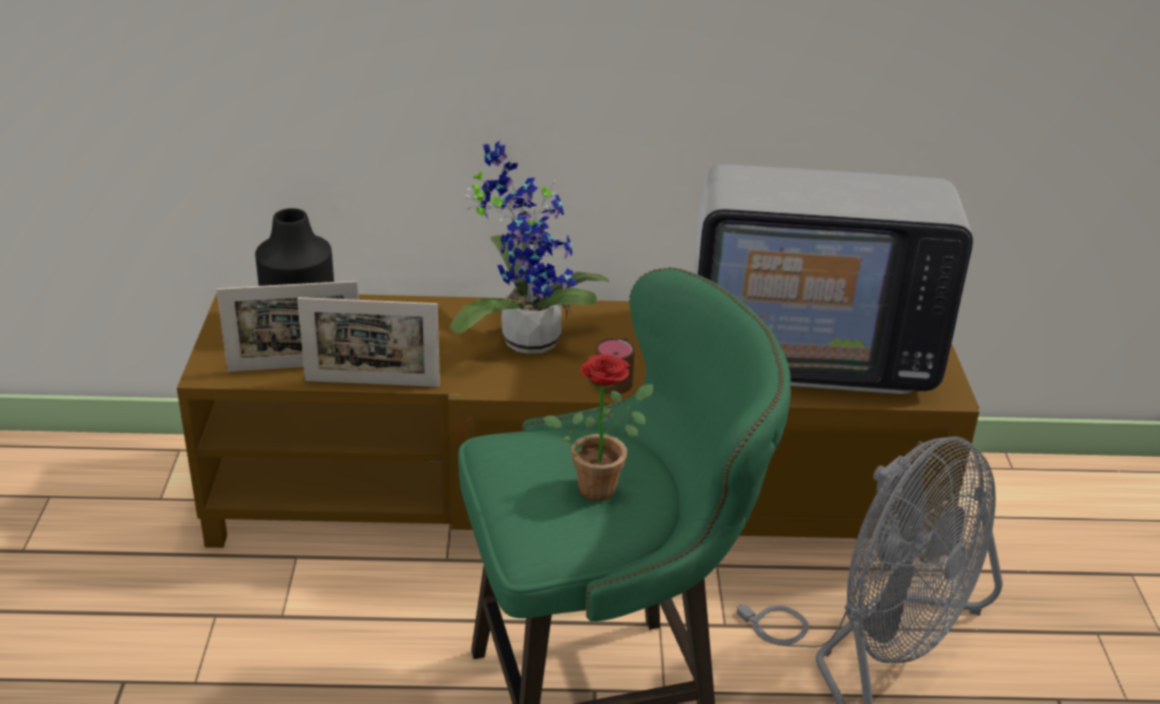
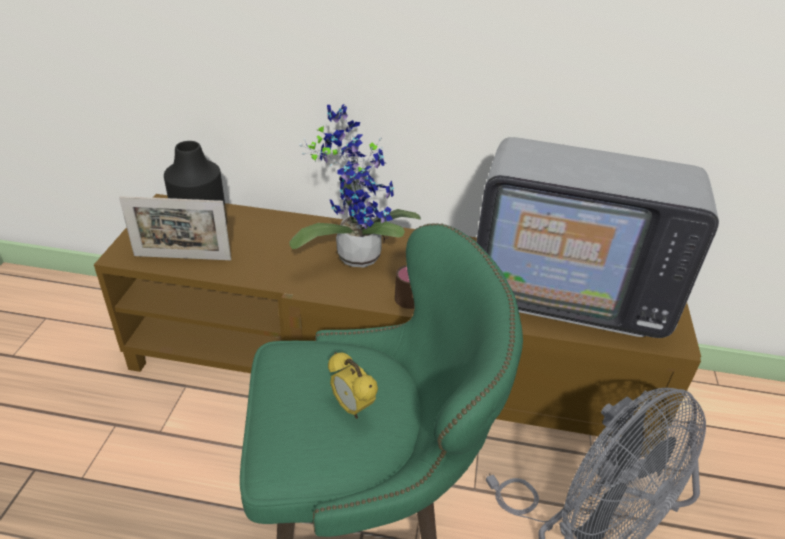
camera: 10 degrees right, 5 degrees up
picture frame [297,297,440,387] -> none
potted plant [543,354,653,501] -> alarm clock [328,352,378,419]

